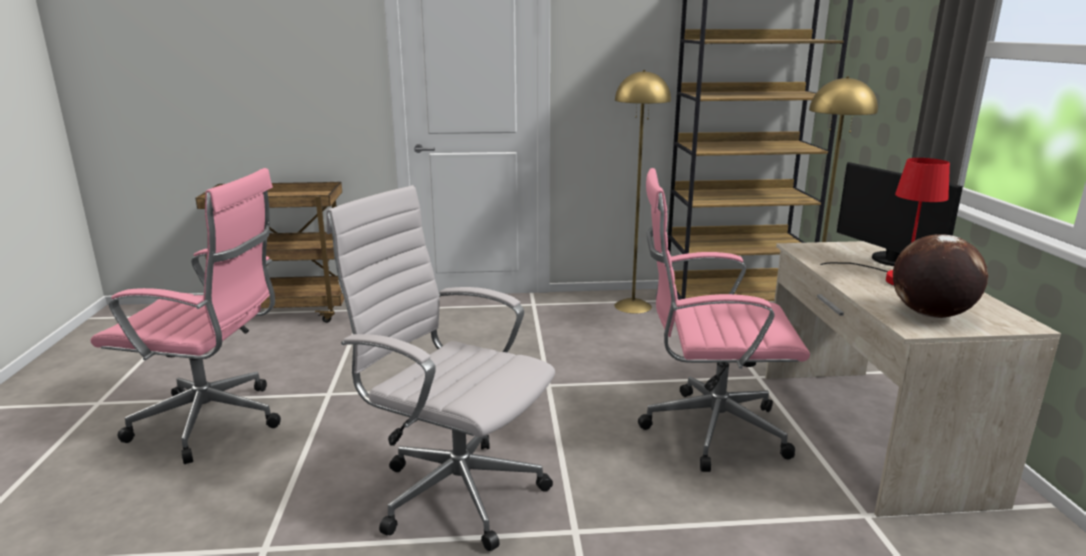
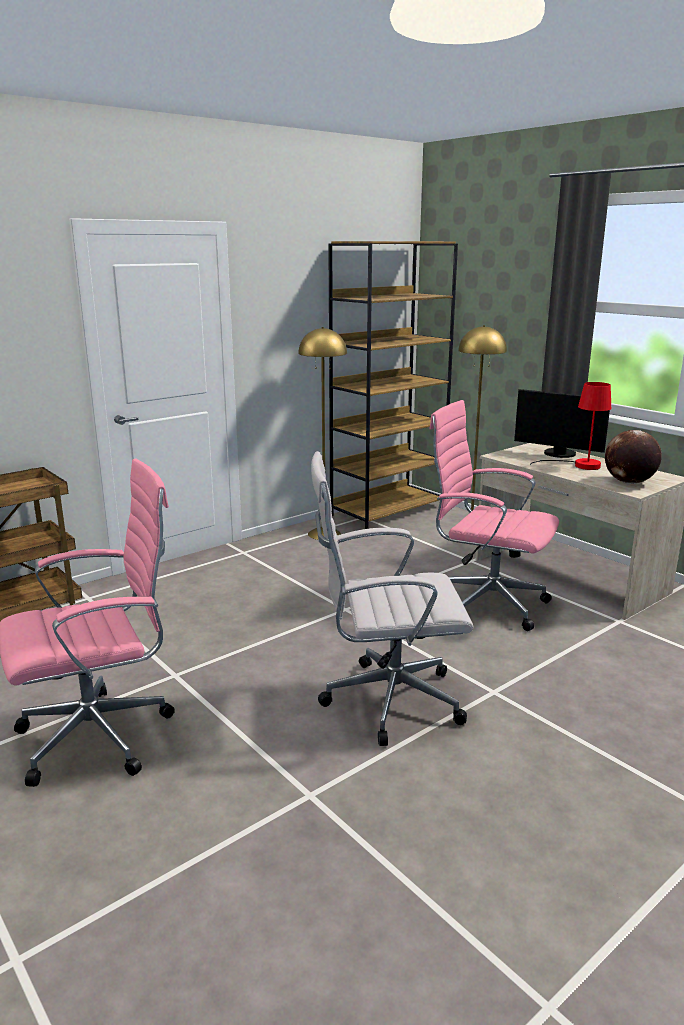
camera: 35 degrees left, 0 degrees up
pink office chair [638,168,810,472] -> pink office chair turned 60 degrees clockwise [429,400,559,631]

